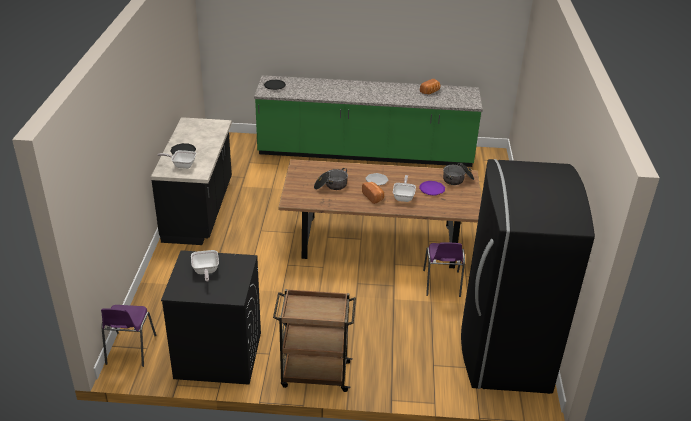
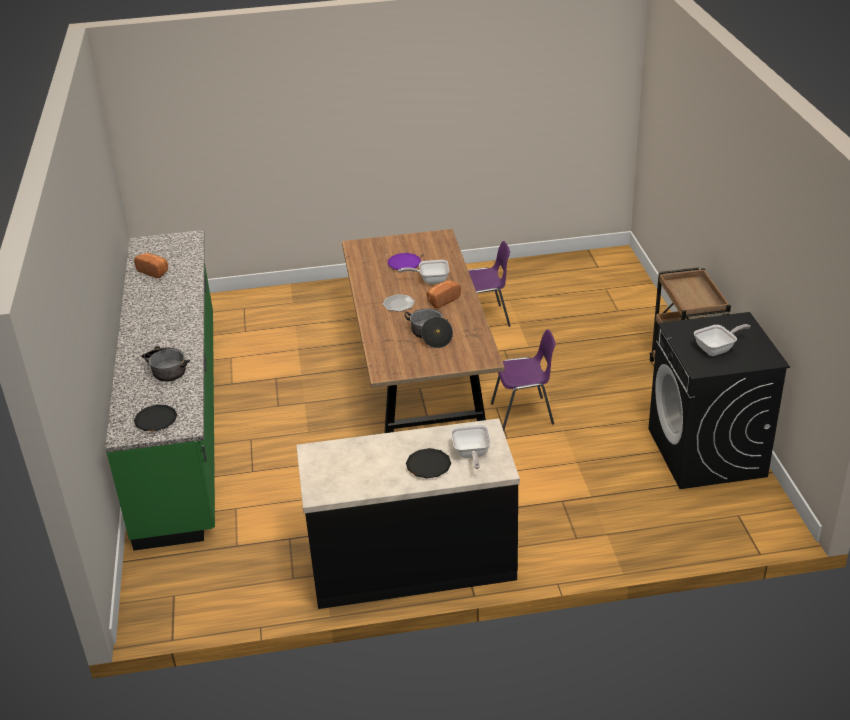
camera: 100 degrees left, 0 degrees up
purple chair [101,305,156,367] -> purple chair moved to [491,329,556,431]
cooking pot [443,163,474,185] -> cooking pot moved to [141,346,190,382]
black fridge [461,159,595,394] -> none

